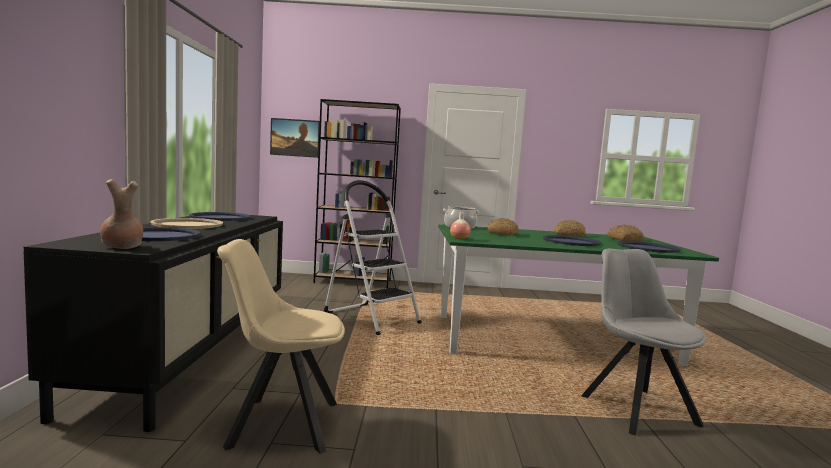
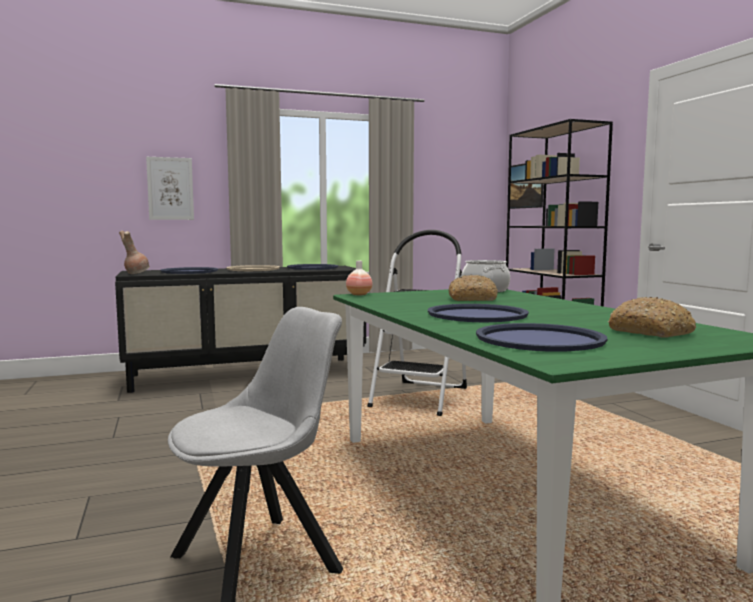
camera: 70 degrees right, 0 degrees up
beige chair [217,239,345,454] -> none
bread [554,220,586,237] -> none
none -> picture [146,157,194,220]

